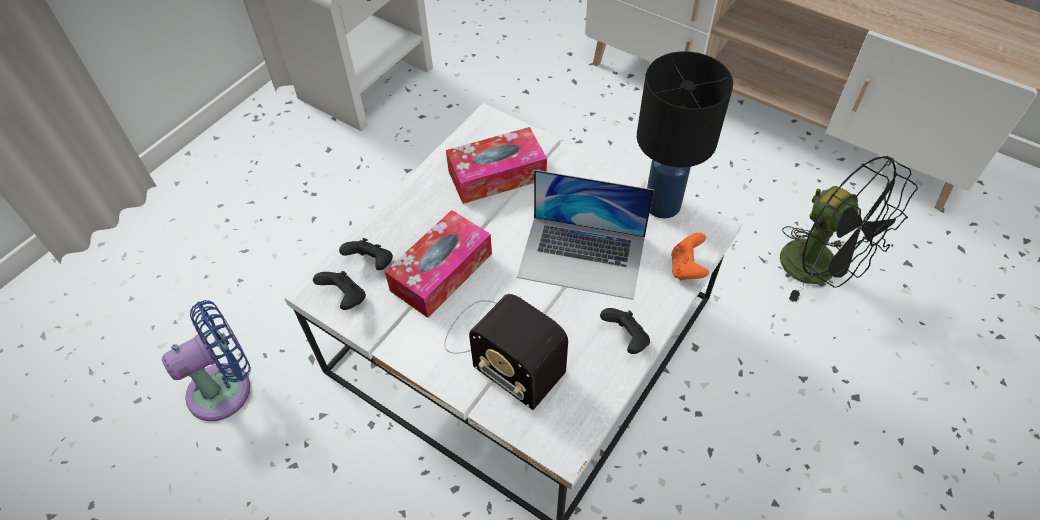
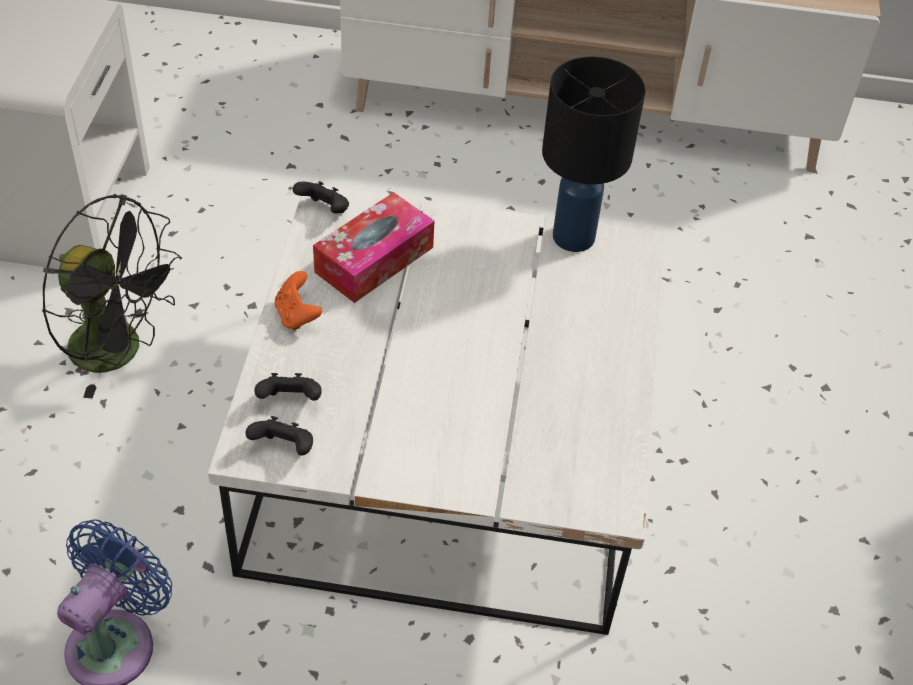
camera: 30 degrees left, 5 degrees down
tissue box [385,210,492,318] -> none
radio [444,294,568,410] -> none
laptop [517,170,654,300] -> none
black game controller [600,308,650,354] -> black game controller moved to [293,181,349,214]
orange game controller [671,233,709,280] -> orange game controller moved to [275,271,322,331]
black fan [780,156,918,301] -> black fan moved to [42,194,182,398]

